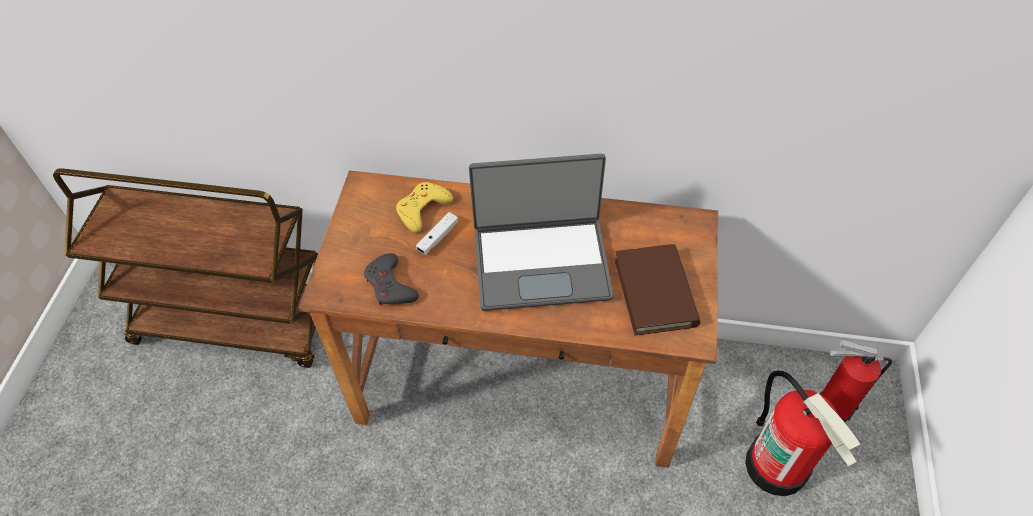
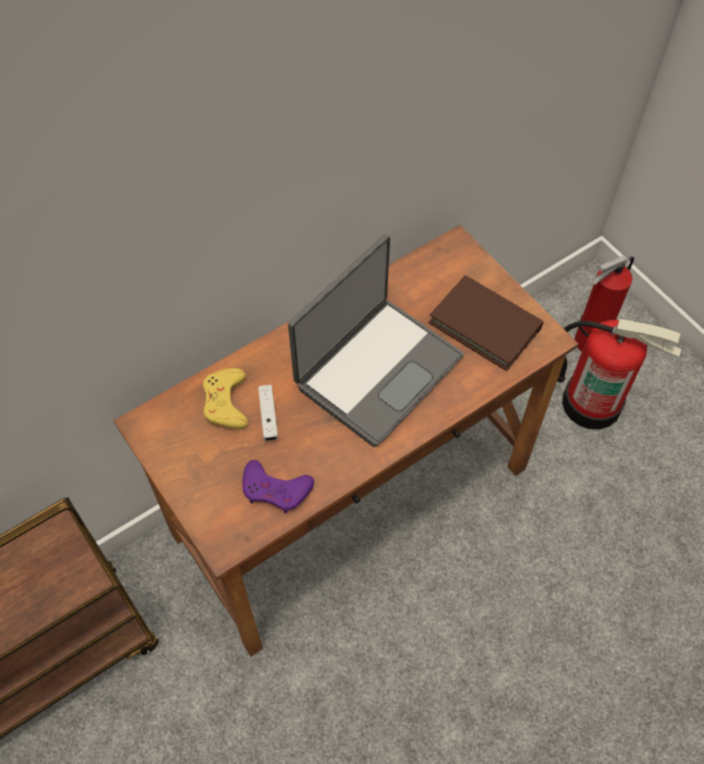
camera: 45 degrees left, 5 degrees up
grey game controller [364,253,419,305] -> purple game controller [242,460,314,514]

